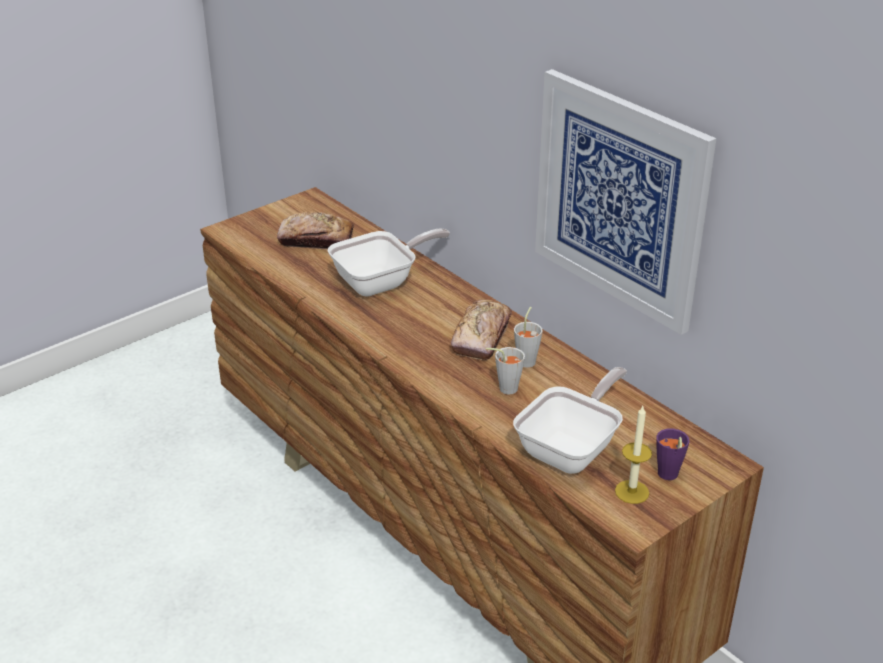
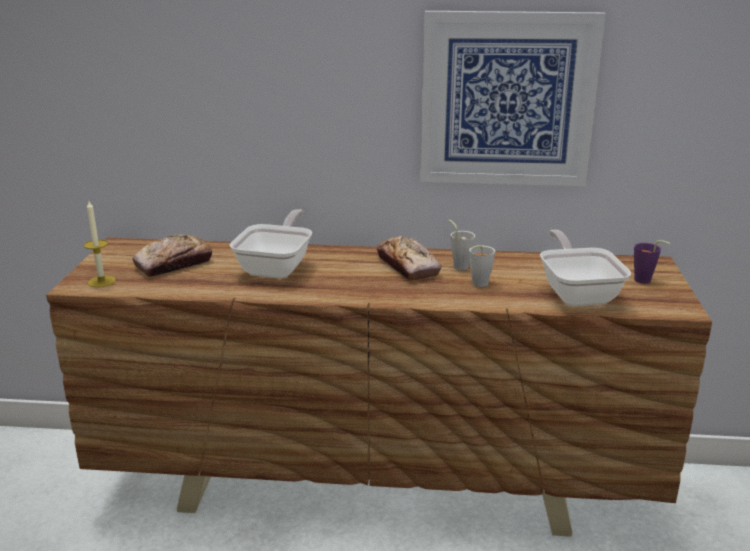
camera: 45 degrees left, 10 degrees down
candle [615,406,652,504] -> candle moved to [84,201,116,287]

